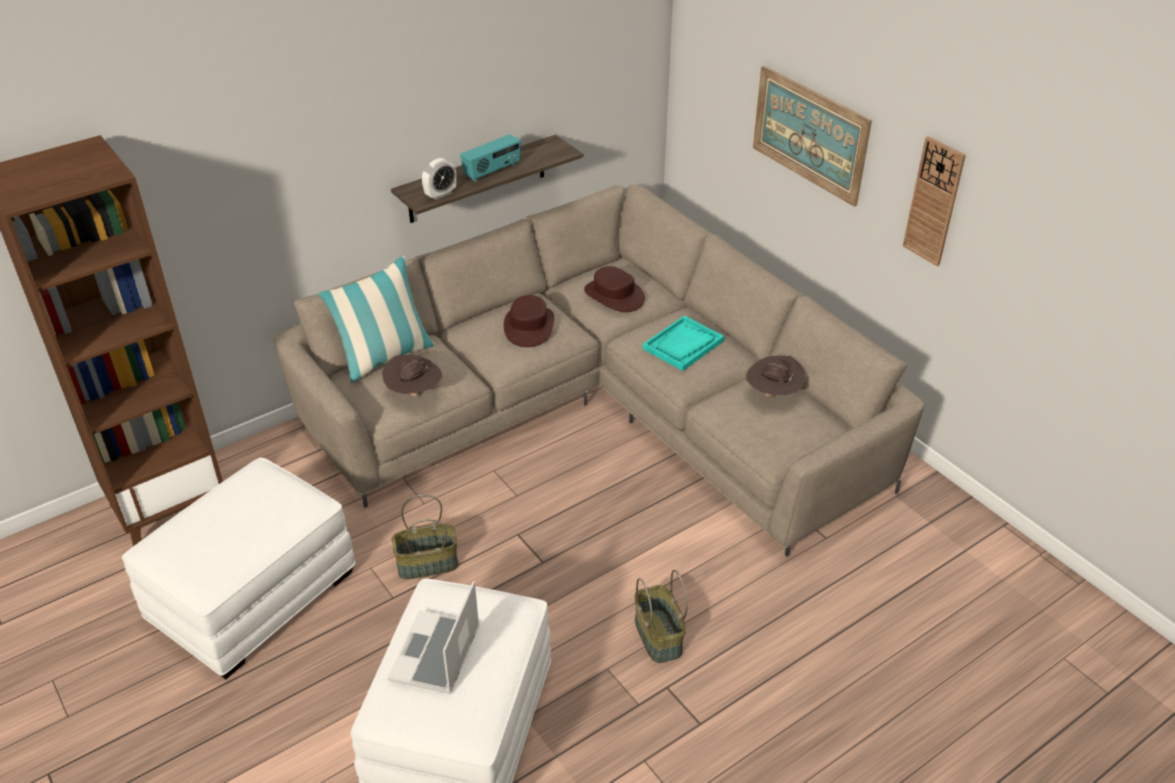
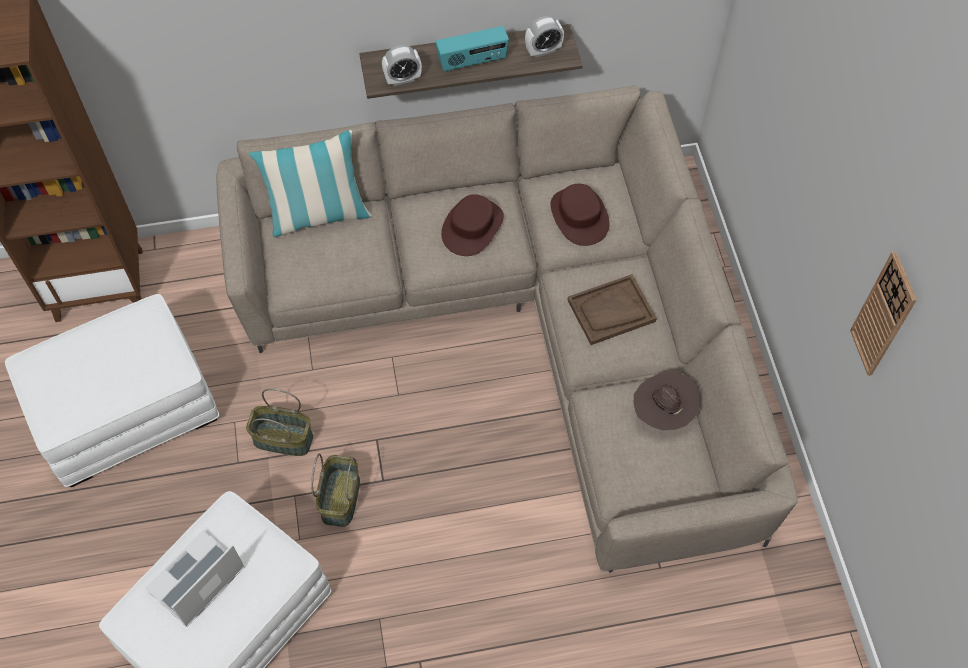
camera: 25 degrees right, 20 degrees up
brown hat [382,354,442,397] -> none
basket [635,570,688,663] -> basket moved to [311,454,360,527]
turquoise tray [643,315,724,371] -> brown tray [567,274,657,345]
picture [753,66,872,207] -> none
none -> alarm clock [525,16,564,57]

